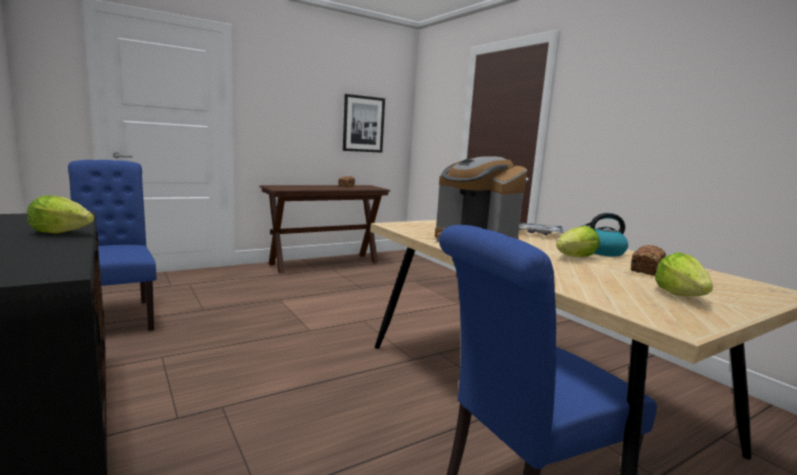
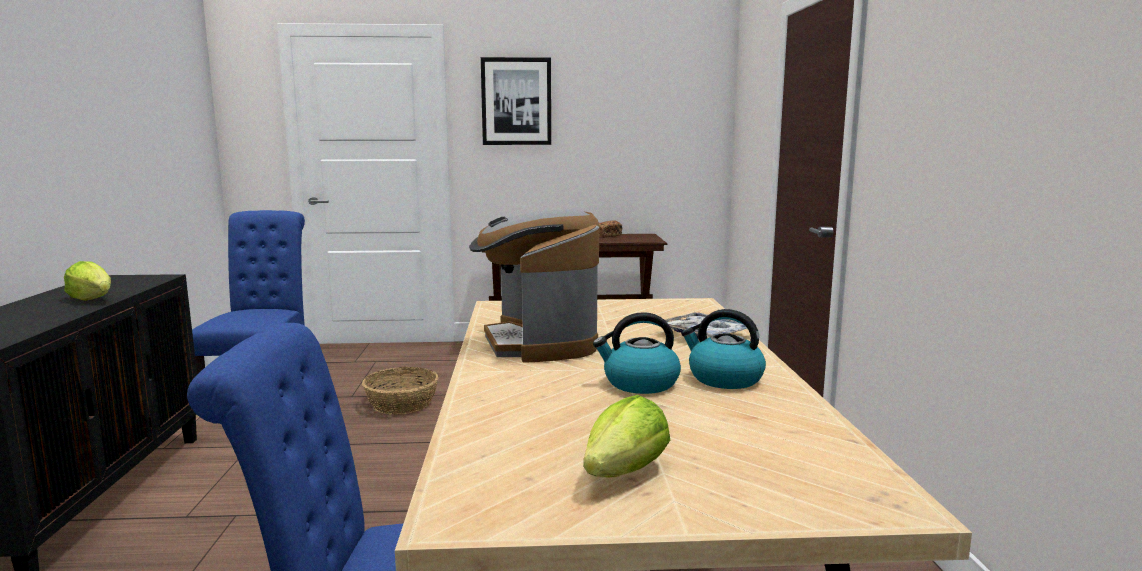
camera: 30 degrees right, 0 degrees up
picture [343,94,385,153] -> picture moved to [481,57,551,145]
lettuce [556,226,600,257] -> kettle [593,312,681,394]
bread [631,245,666,276] -> none
none -> basket [362,367,439,415]

